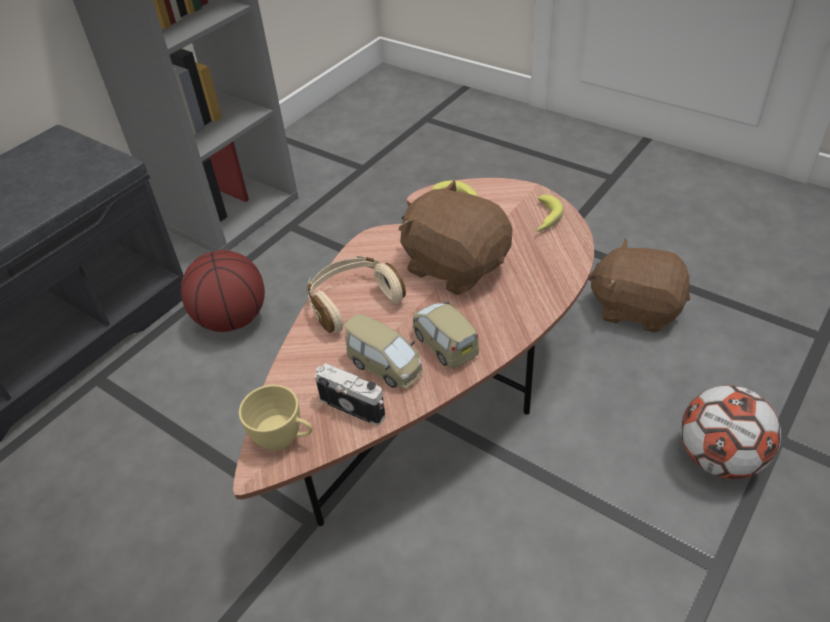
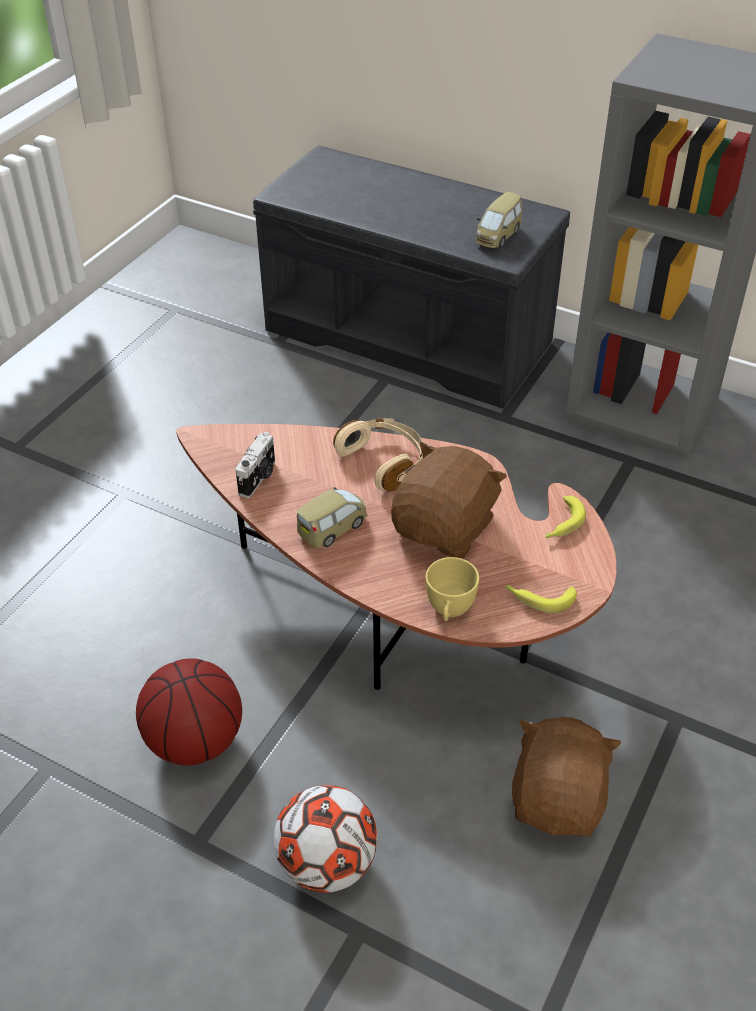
camera: 80 degrees right, 0 degrees up
basketball [181,250,265,332] -> basketball moved to [136,658,242,766]
yellow cup [239,385,313,451] -> yellow cup moved to [426,557,479,621]
toy car [344,314,423,388] -> toy car moved to [476,192,522,248]

